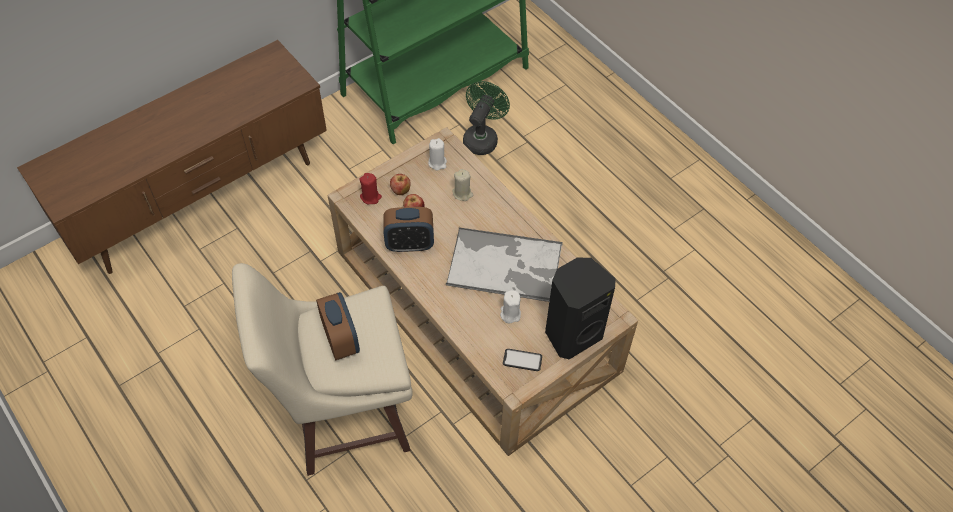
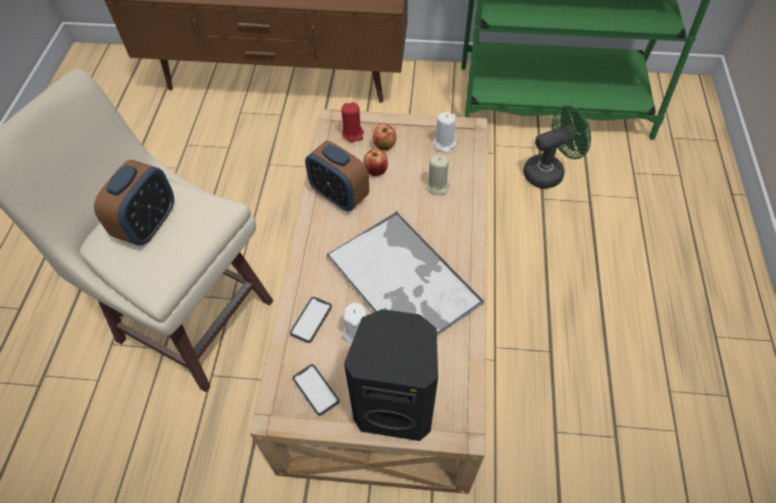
camera: 45 degrees right, 0 degrees up
none -> phone [290,297,332,343]

